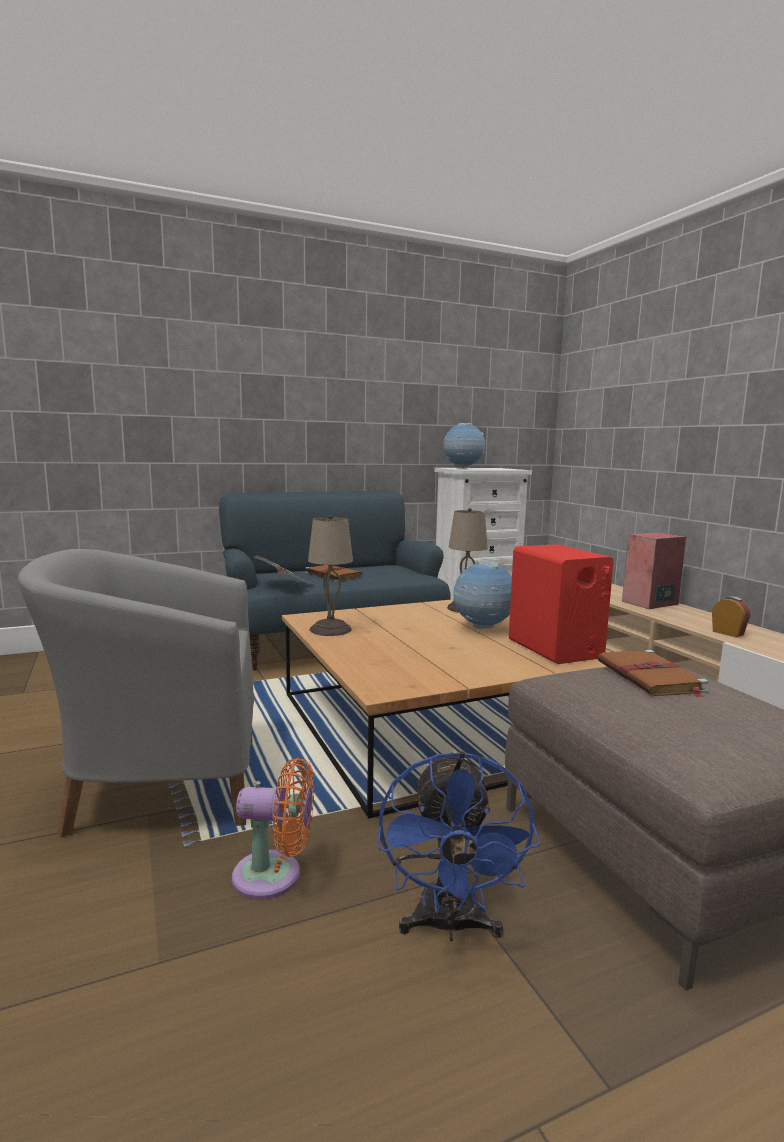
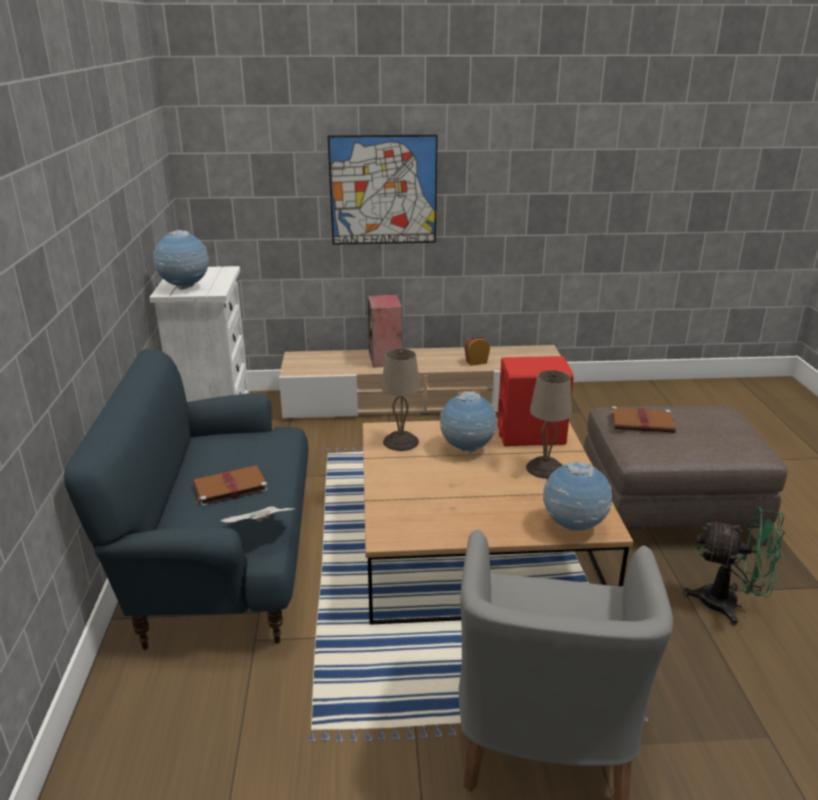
camera: 70 degrees left, 15 degrees up
orange fan [232,758,314,900] -> none
beige table lamp [308,515,353,636] -> beige table lamp moved to [526,370,572,479]
blue fan [378,751,540,942] -> green fan [683,507,785,625]
none -> picture [328,135,438,245]
none -> globe [543,462,612,531]

